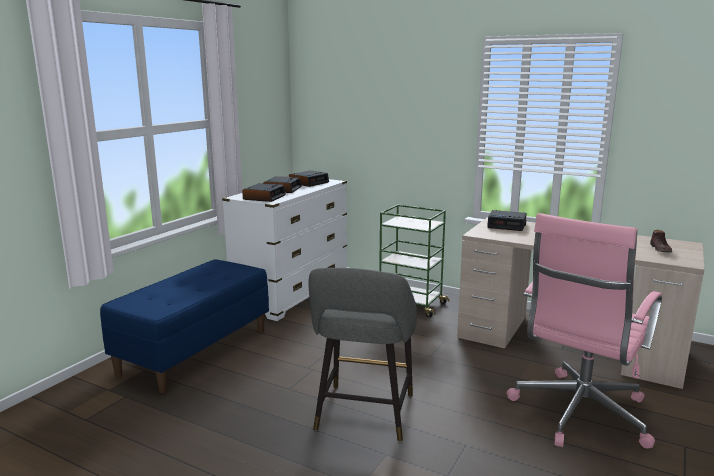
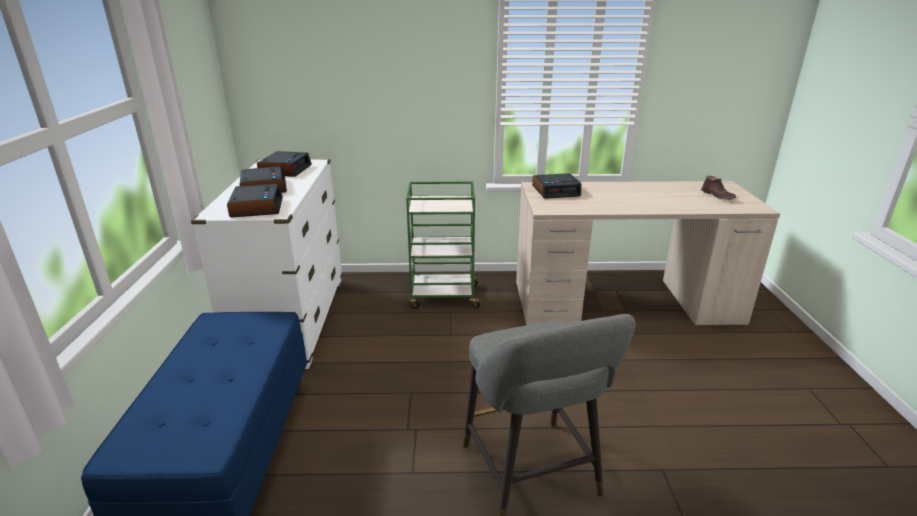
camera: 30 degrees left, 10 degrees up
pink office chair [507,213,662,449] -> none

